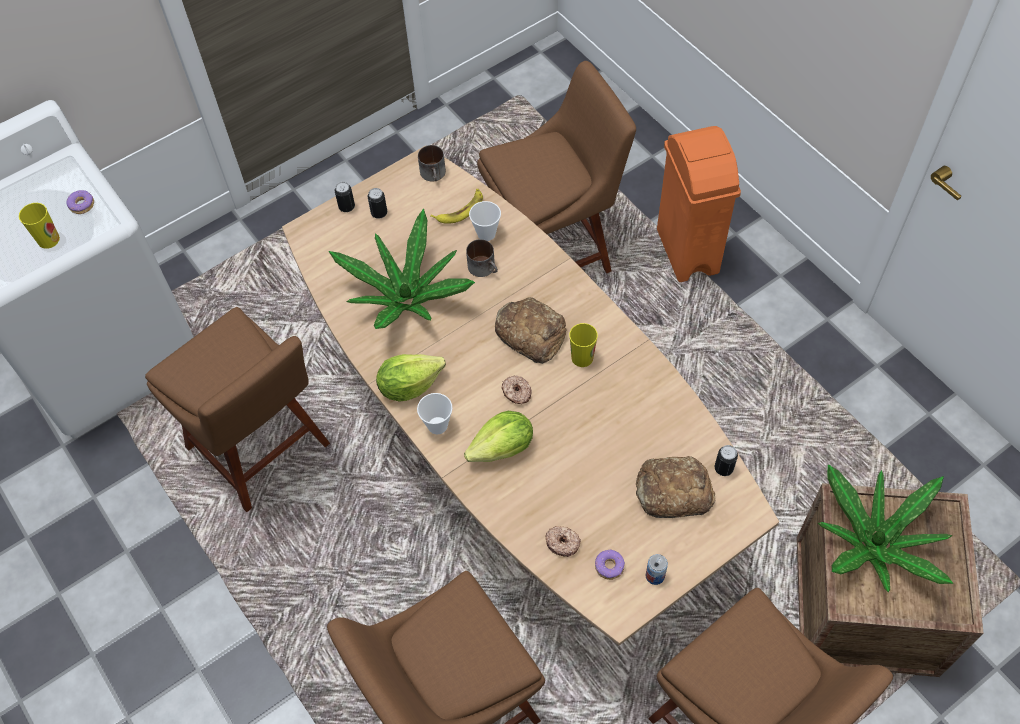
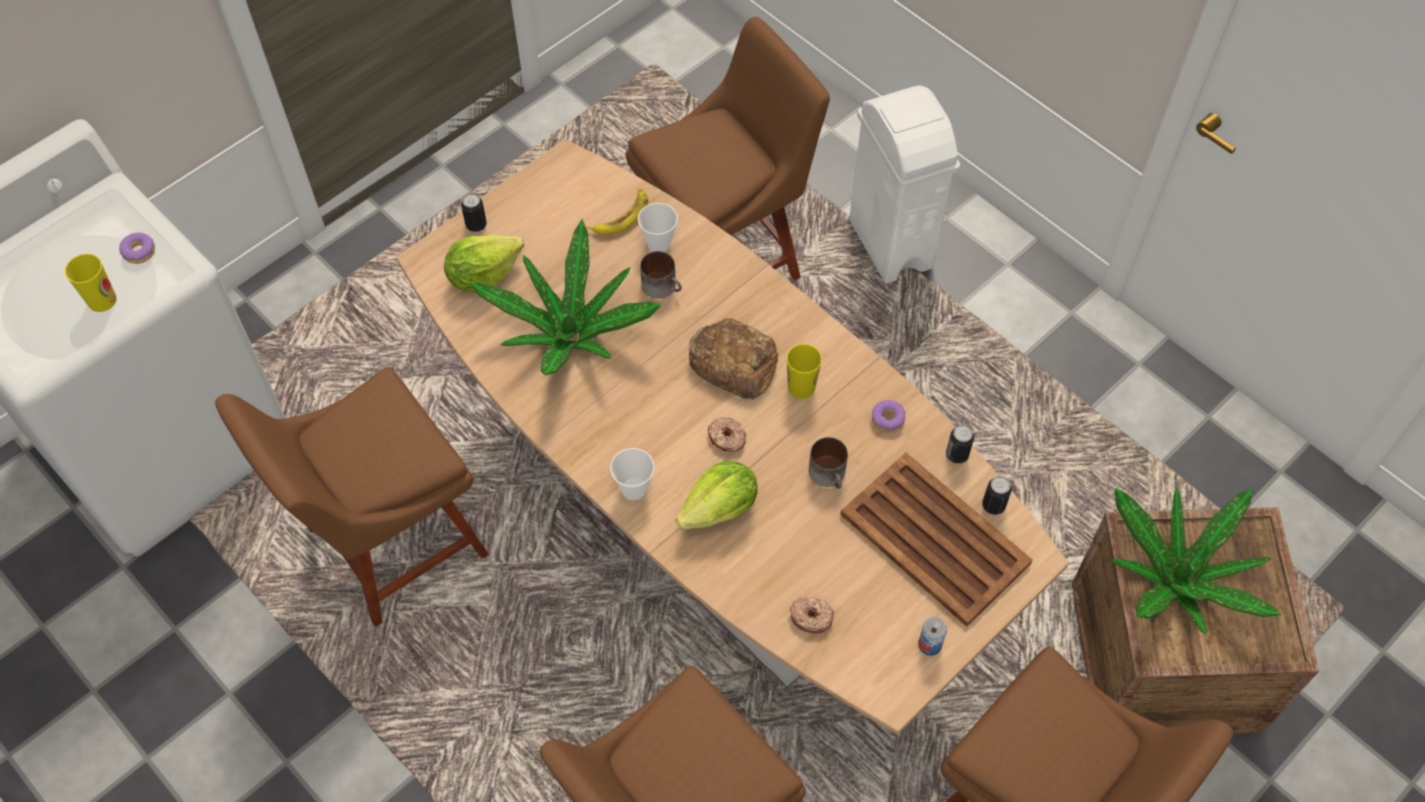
camera: 10 degrees left, 0 degrees up
brown chair [145,307,330,512] -> brown chair turned 105 degrees clockwise [215,367,489,627]
can [368,188,387,219] -> can moved to [946,425,974,464]
lettuce [376,354,446,402] -> lettuce moved to [444,235,524,292]
mug [418,145,446,182] -> mug moved to [809,437,848,489]
donut [595,550,625,580] -> donut moved to [872,400,905,433]
bread [636,456,715,518] -> brown tray [840,453,1033,627]
orange trash can [657,126,741,282] -> white trash can [849,86,960,283]

